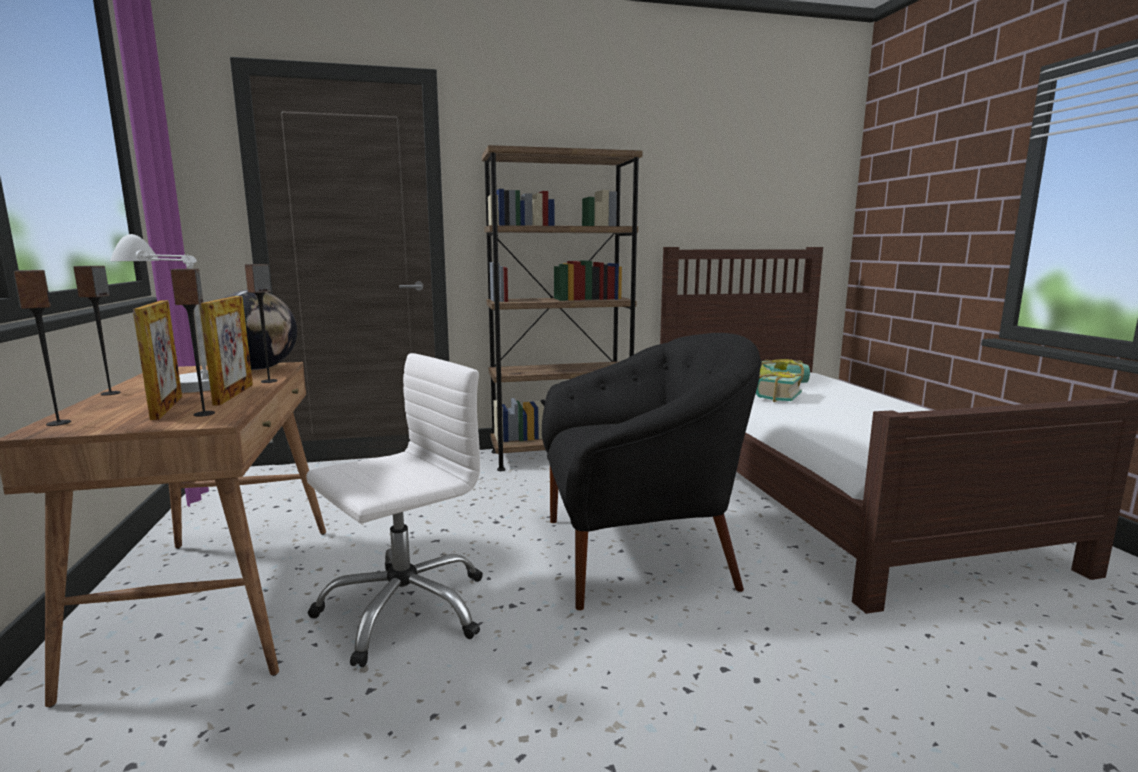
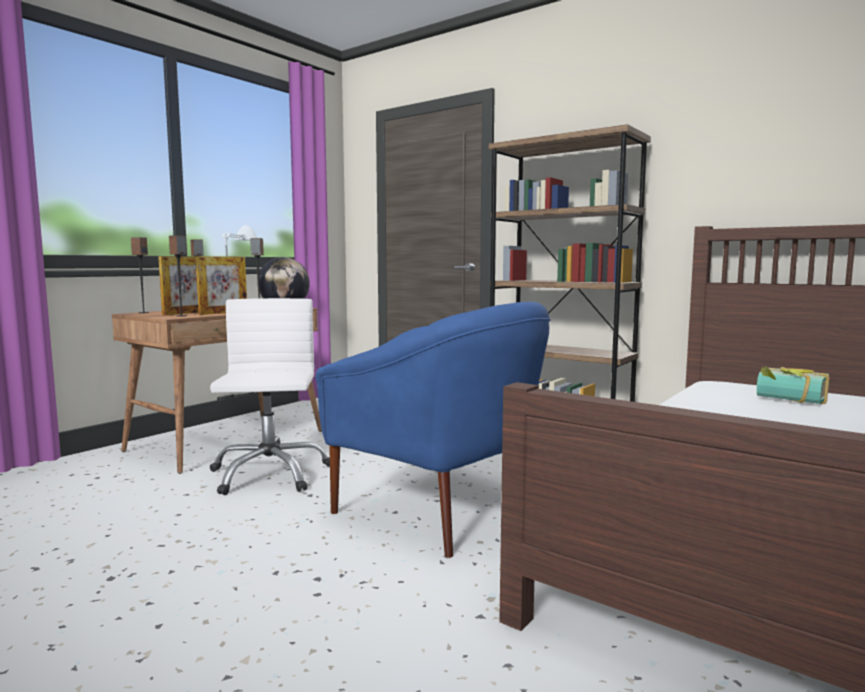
camera: 50 degrees right, 5 degrees down
white office chair [306,353,483,667] -> white office chair turned 105 degrees counterclockwise [210,298,330,495]
black armchair [542,333,762,610] -> blue armchair [315,302,551,558]
book [756,365,803,402] -> none

